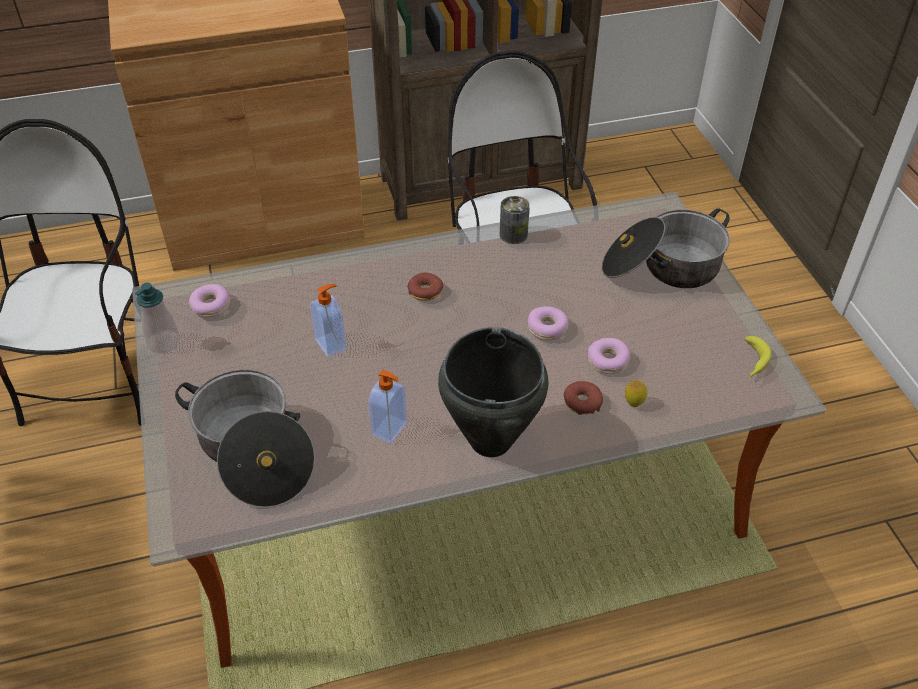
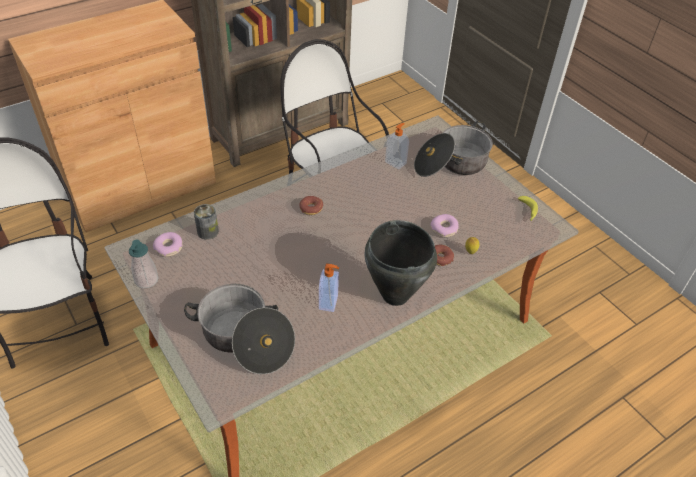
camera: 20 degrees left, 0 degrees up
soap dispenser [310,284,347,357] -> soap dispenser moved to [385,123,409,170]
can [500,196,530,244] -> can moved to [194,204,219,240]
donut [528,306,569,340] -> none

